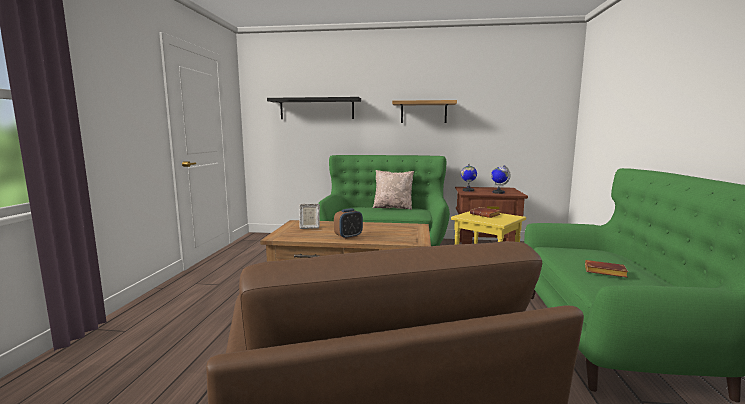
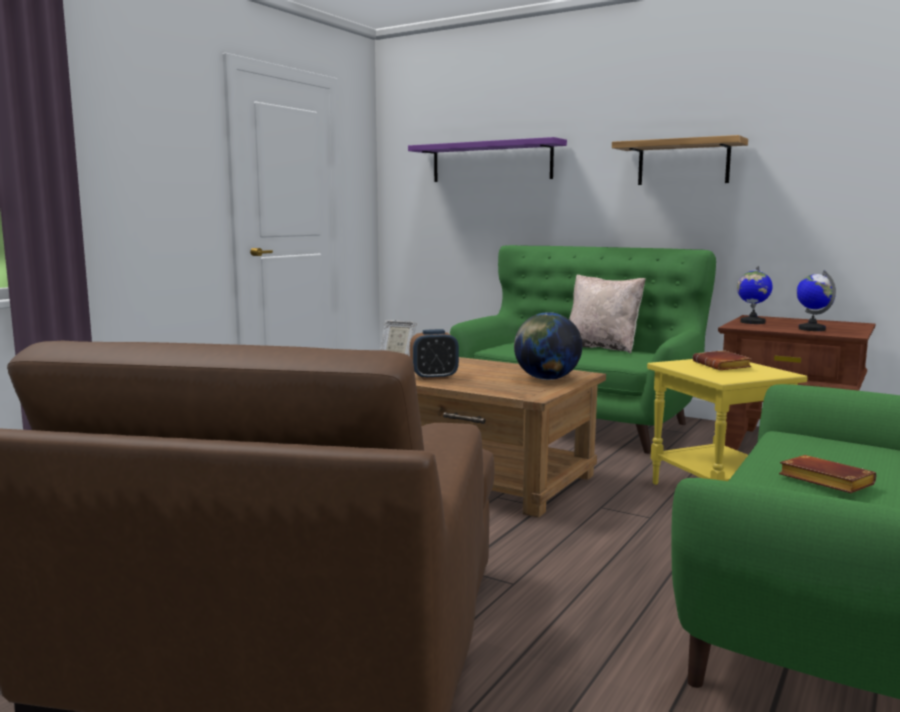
camera: 25 degrees right, 0 degrees up
black shelf [267,97,361,119] -> purple shelf [408,137,567,182]
none -> globe [514,312,582,380]

